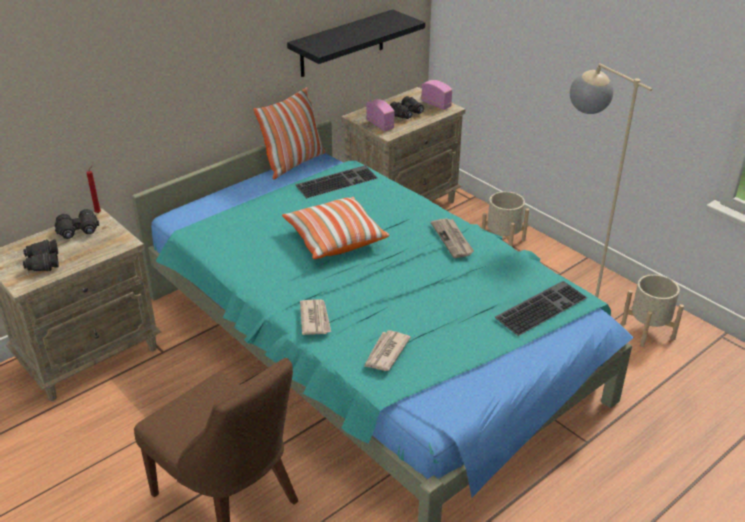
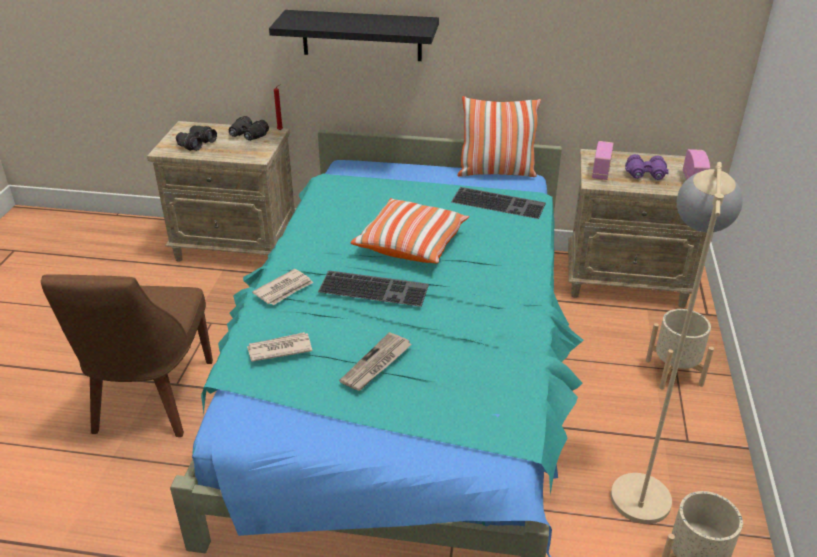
camera: 50 degrees right, 0 degrees up
black shelf [287,9,425,77] -> black shelf moved to [269,10,439,61]
black binoculars [390,96,424,119] -> purple binoculars [625,154,669,180]
newspaper [431,218,474,258] -> newspaper moved to [339,332,412,391]
keyboard [495,281,587,336] -> keyboard moved to [318,270,429,307]

